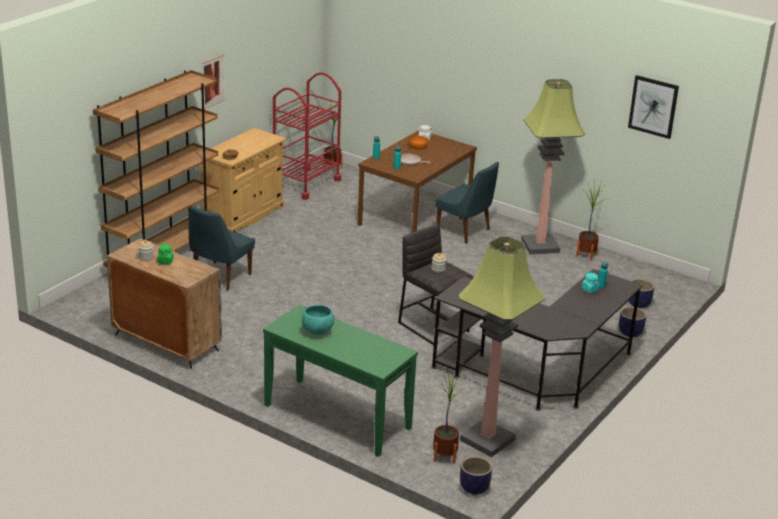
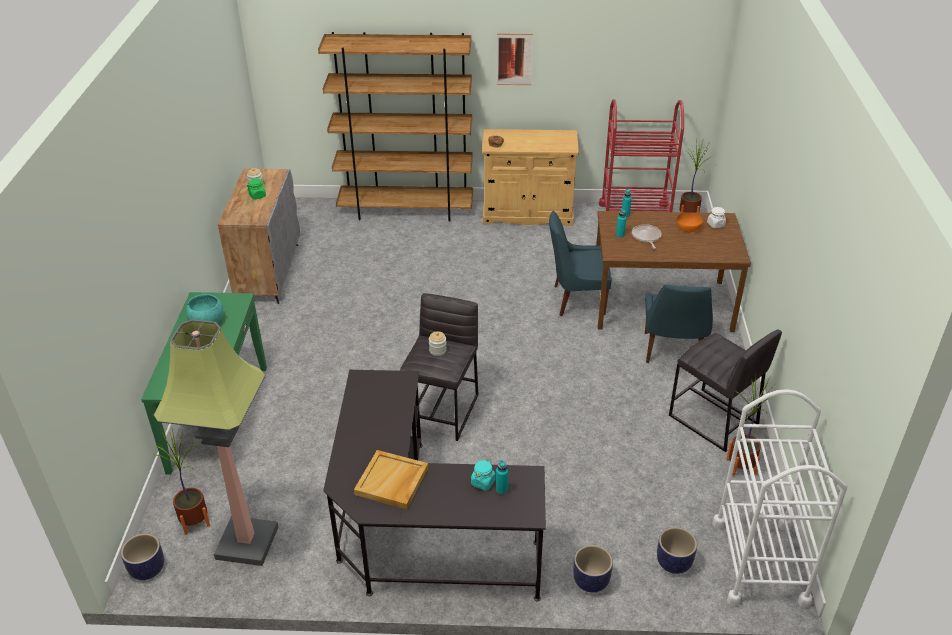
camera: 60 degrees right, 10 degrees up
blue chair [189,206,255,291] -> blue chair moved to [549,211,612,316]
floor lamp [521,79,585,254] -> grey stool [669,329,782,452]
picture [628,75,679,139] -> none
none -> beige tray [354,450,428,509]
none -> white cart [712,389,847,608]

